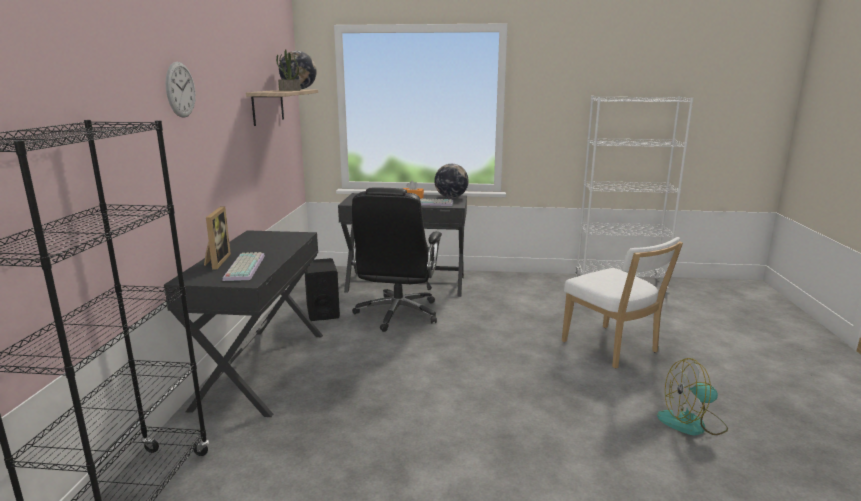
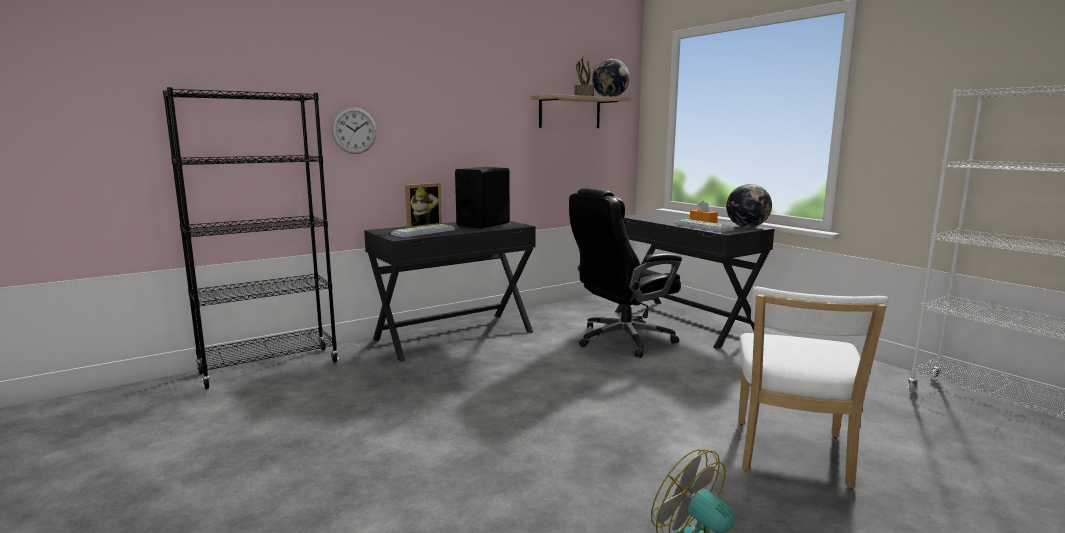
camera: 50 degrees right, 5 degrees down
wall clock [165,62,196,118] -> wall clock moved to [331,107,377,154]
black speaker [305,258,340,321] -> black speaker moved to [455,167,510,229]

